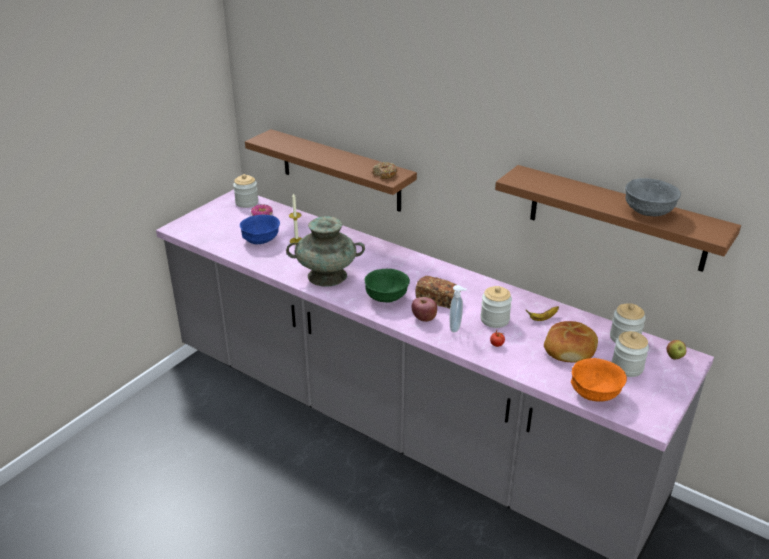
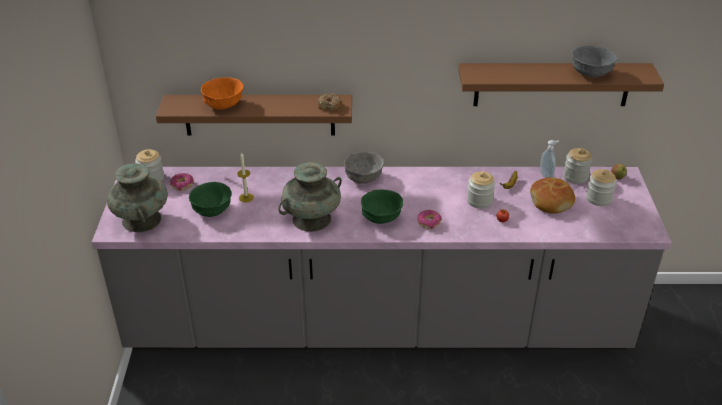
camera: 35 degrees left, 5 degrees up
blue bowl [240,215,280,244] -> green bowl [189,182,232,217]
apple [412,297,437,322] -> donut [417,210,442,229]
bread [415,276,461,309] -> none
soap dispenser [449,285,467,333] -> soap dispenser moved to [540,140,559,178]
orange bowl [571,358,627,402] -> orange bowl moved to [201,77,243,109]
none -> turquoise vase [107,163,168,233]
none -> grey bowl [344,152,384,184]

